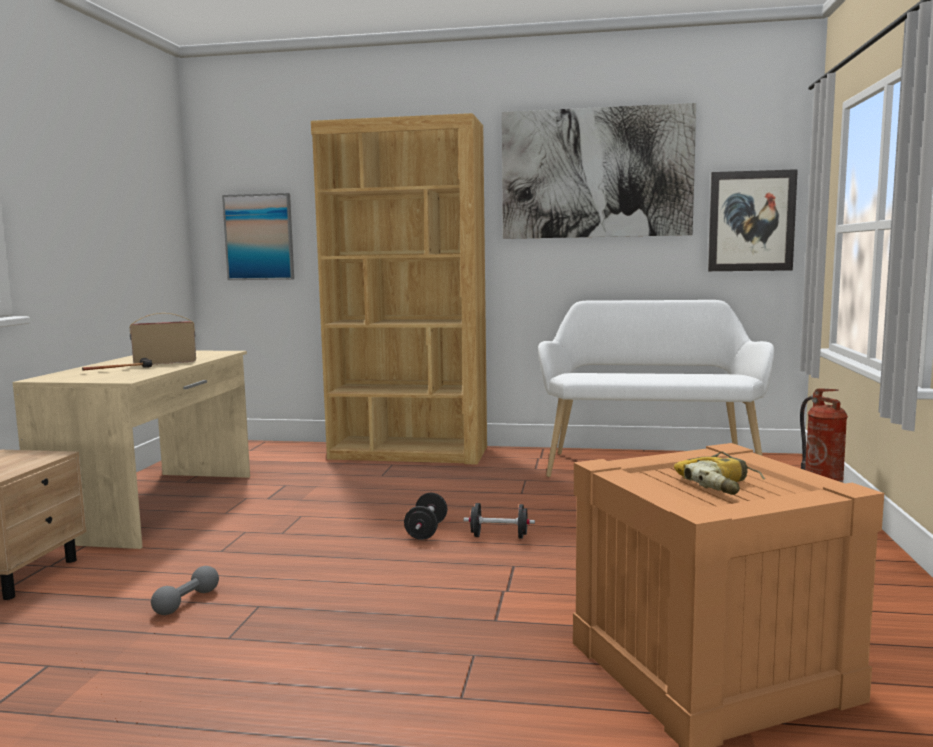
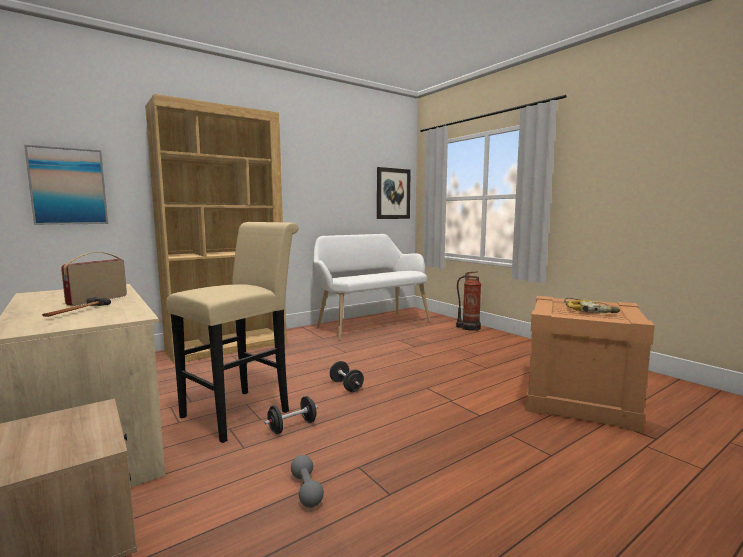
camera: 45 degrees left, 0 degrees up
black dumbbell [464,503,535,539] -> black dumbbell moved to [264,396,318,434]
picture [502,103,696,239] -> none
none -> beige stool [166,222,299,443]

